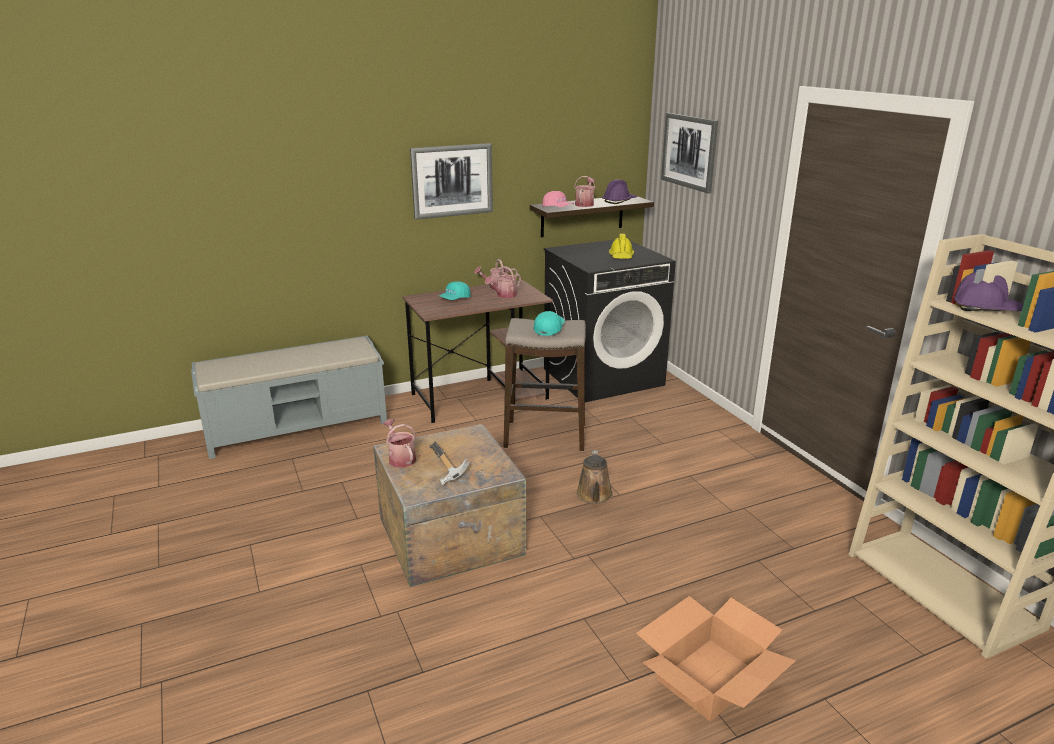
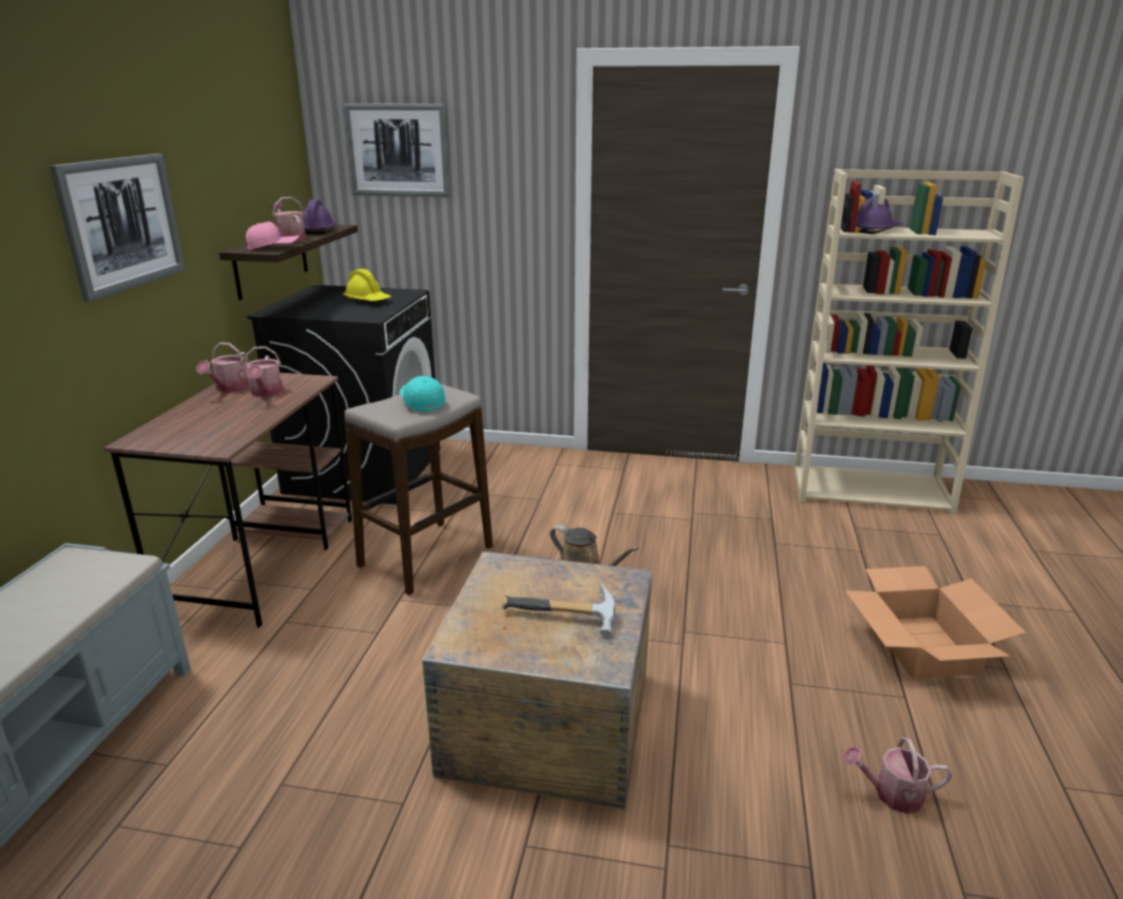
camera: 55 degrees left, 0 degrees up
watering can [383,419,416,468] -> watering can moved to [843,737,952,814]
turquoise cap [439,281,471,300] -> none

